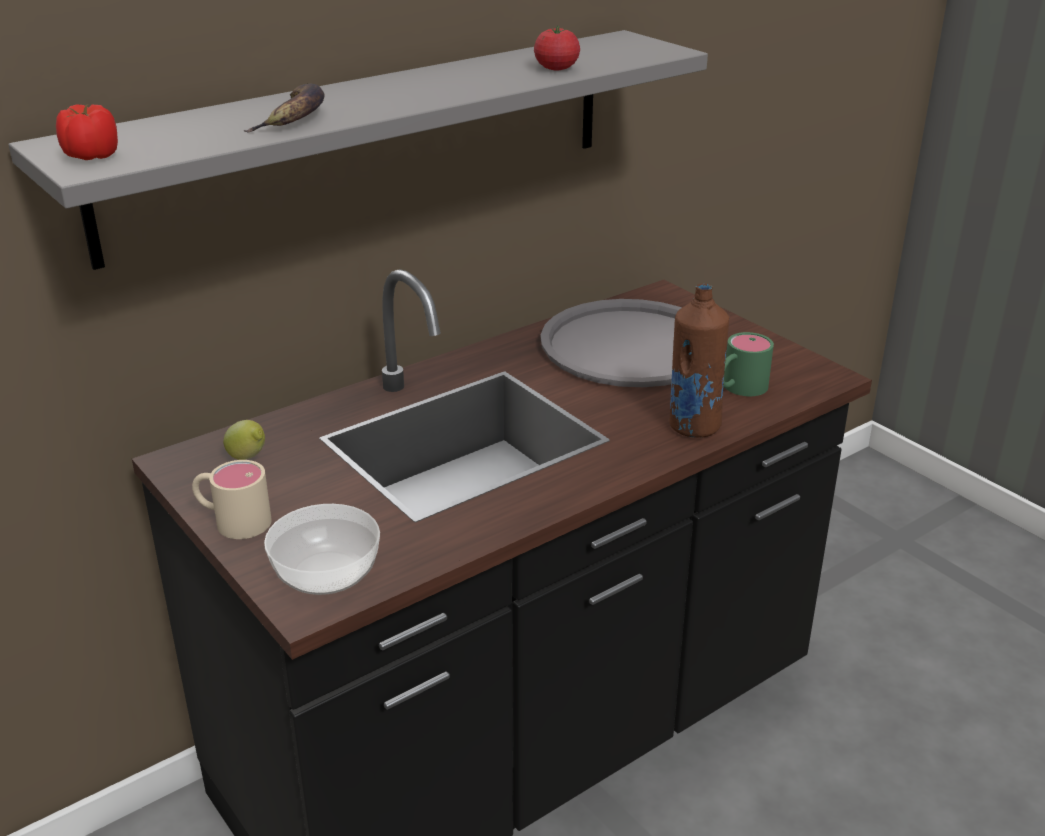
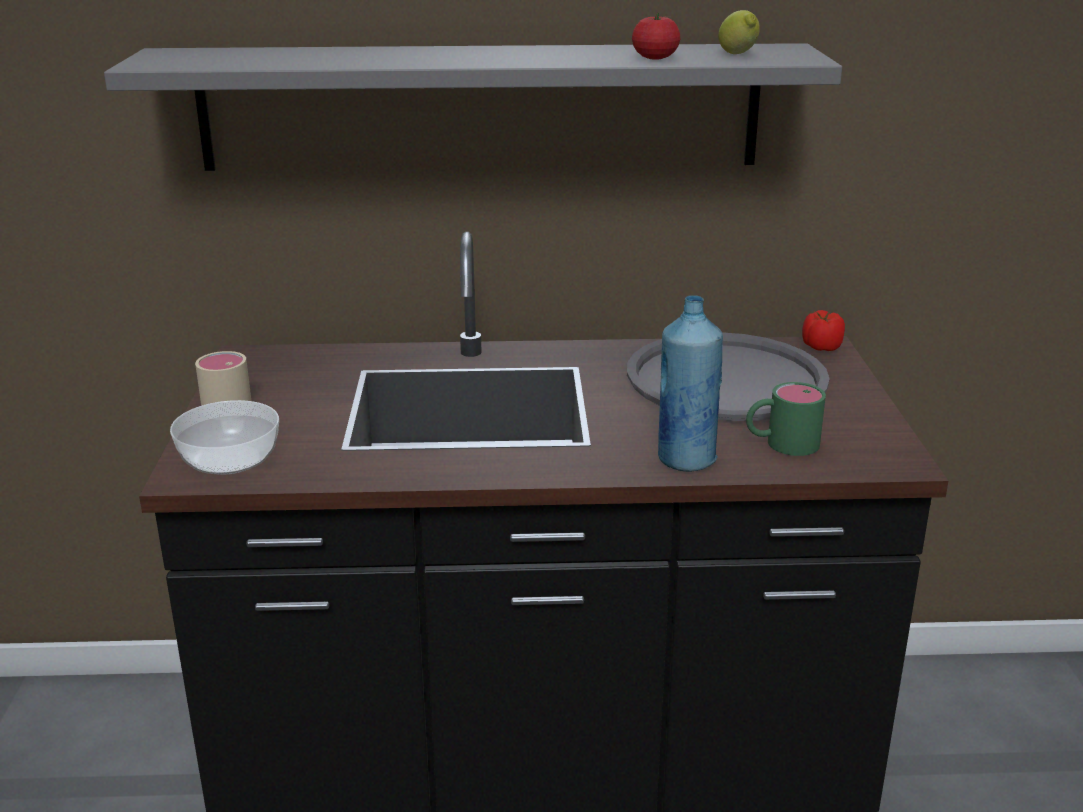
camera: 35 degrees right, 5 degrees down
tomato [56,104,118,160] -> tomato moved to [802,310,845,351]
lemon [223,420,265,460] -> lemon moved to [718,10,760,54]
banana [243,84,325,132] -> none
brown bottle [669,283,729,438] -> blue bottle [658,295,723,472]

